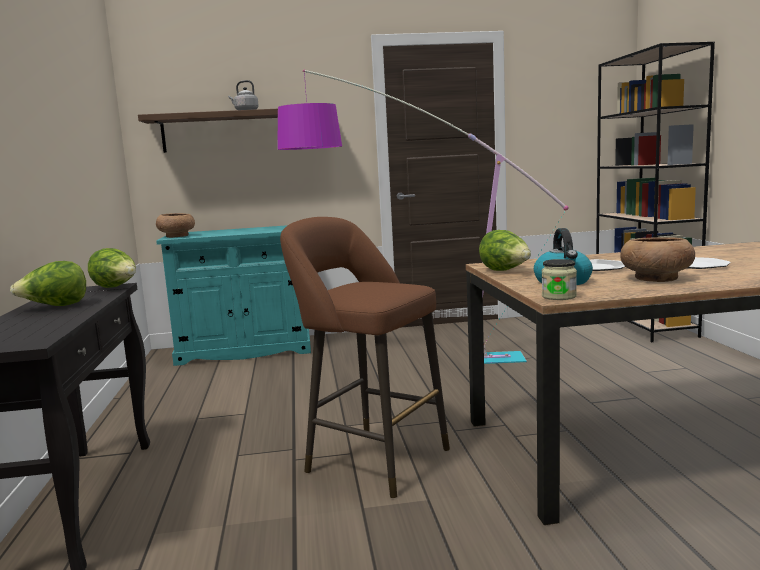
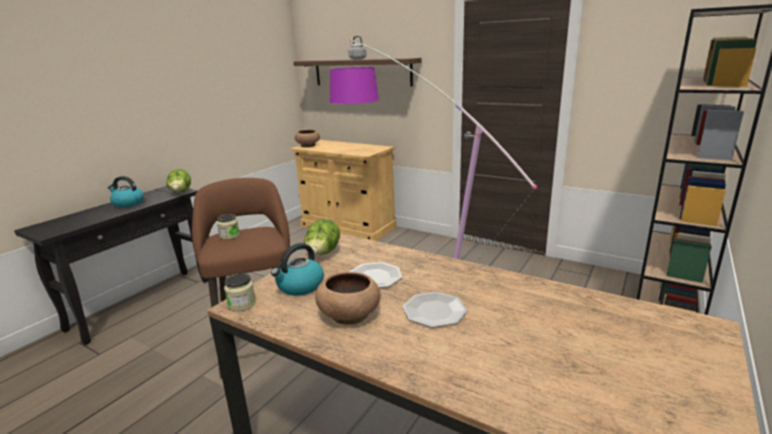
camera: 40 degrees right, 10 degrees up
lettuce [10,261,86,306] -> kettle [108,176,144,208]
turquoise cabinet [156,225,311,366] -> beige cabinet [290,140,396,241]
none -> jar [217,214,240,240]

